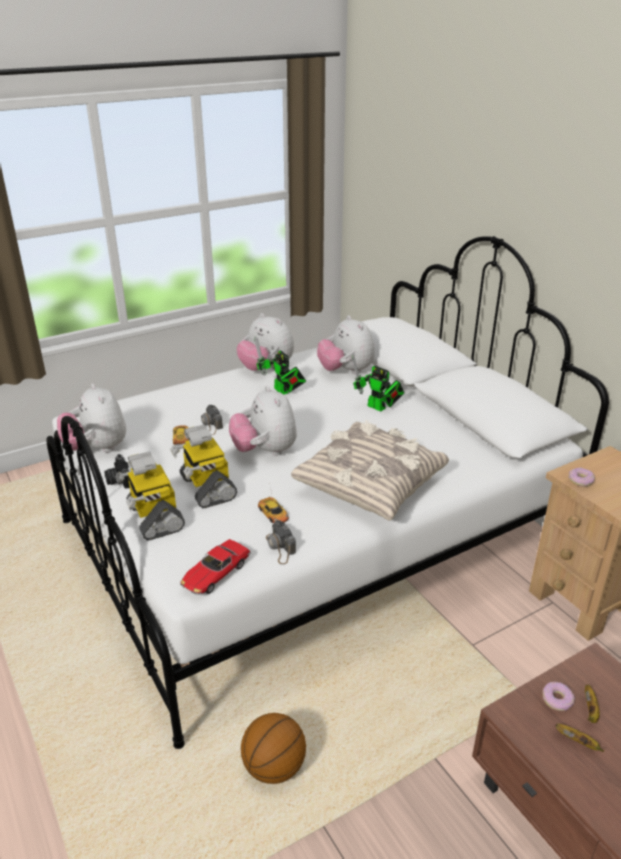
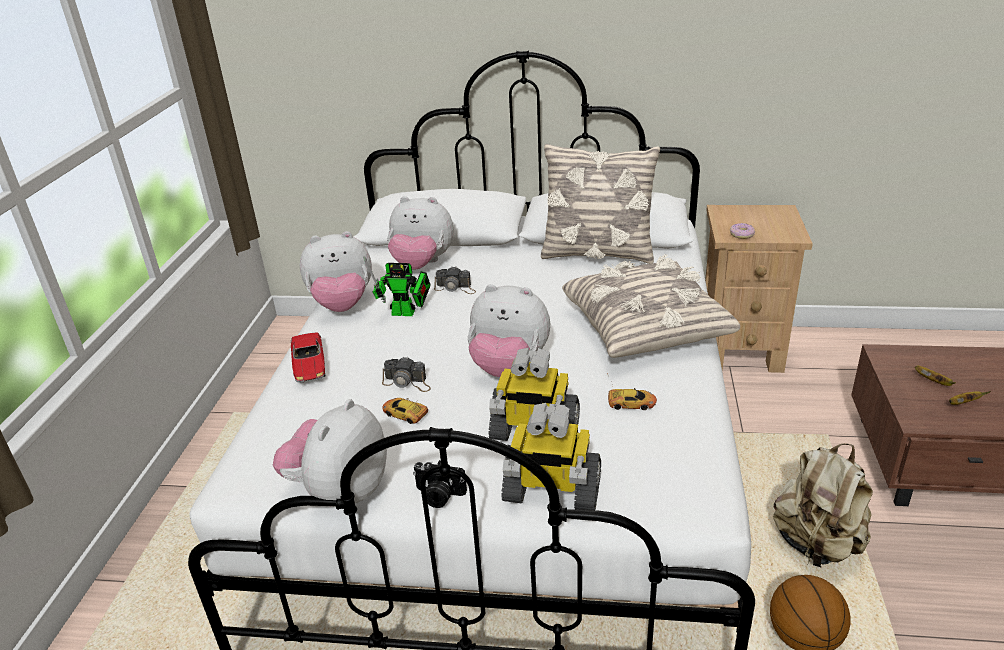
camera: 50 degrees left, 0 degrees up
plush toy [57,384,126,452] -> plush toy turned 105 degrees clockwise [273,399,387,507]
toy car [180,539,251,595] -> toy car moved to [291,332,325,383]
camera [266,520,296,564] -> camera moved to [434,267,476,294]
toy robot [352,355,404,411] -> none
donut [543,682,575,711] -> none
none -> beige pillow [541,144,660,264]
none -> beige backpack [773,443,873,567]

